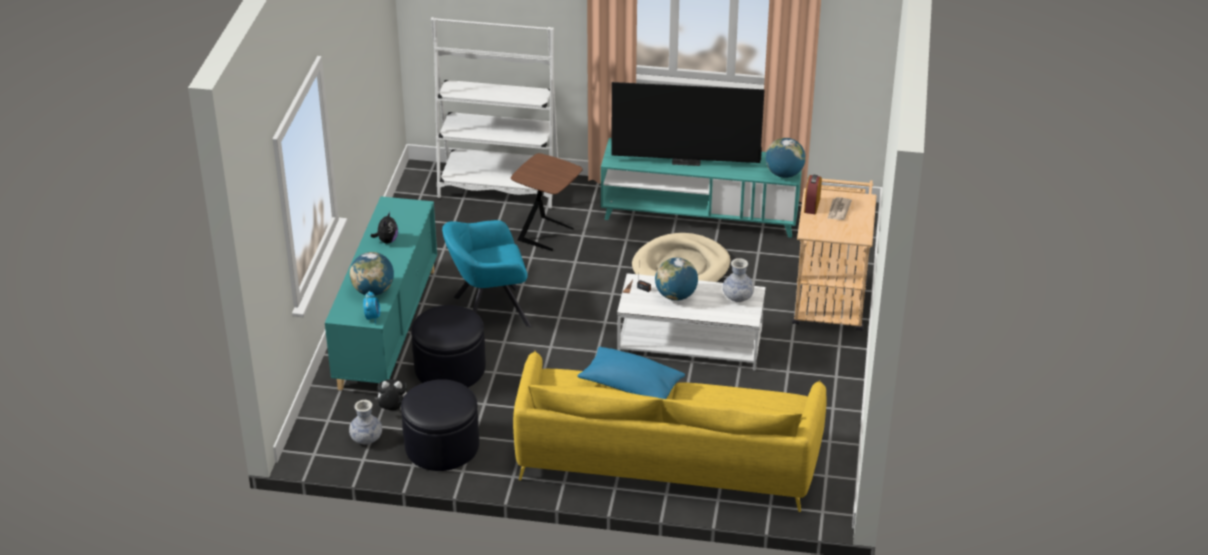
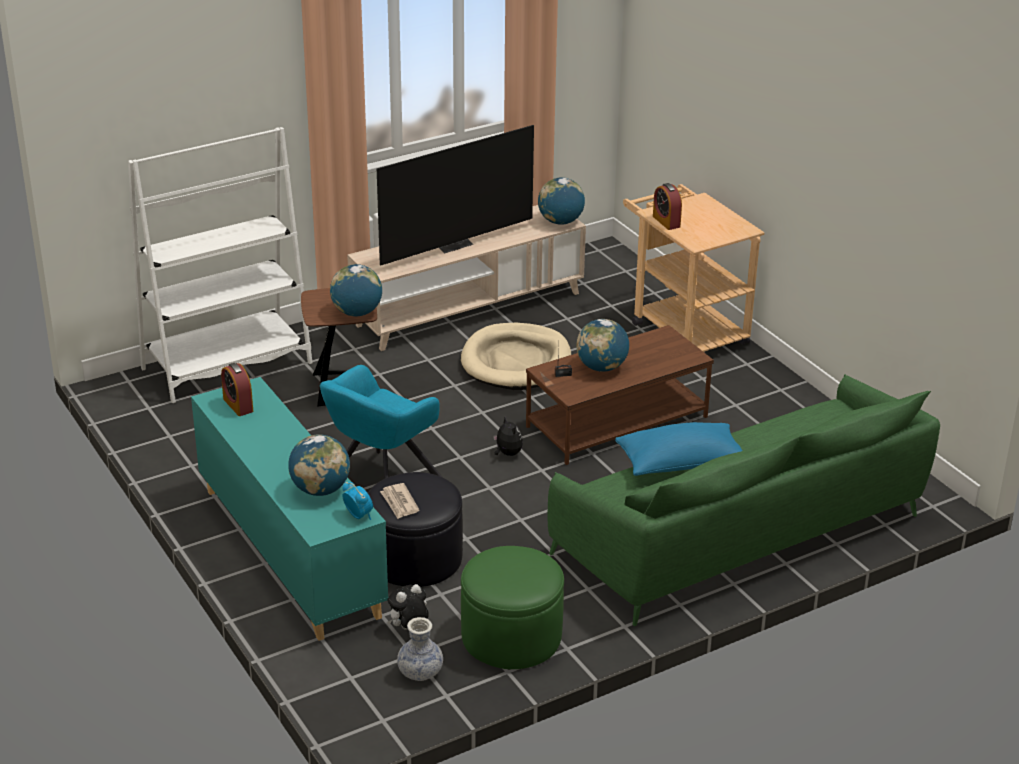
camera: 40 degrees left, 5 degrees down
plush toy [370,211,398,243] -> plush toy moved to [493,416,523,456]
black ottoman [401,379,479,471] -> green ottoman [461,546,564,669]
yellow sofa [513,351,827,512] -> green sofa [548,374,940,626]
turquoise tv stand [601,138,802,238] -> beige tv stand [347,205,586,351]
white coffee table [617,273,765,370] -> brown coffee table [526,325,714,465]
vase [723,258,754,302] -> none
newspaper [828,197,852,220] -> newspaper moved to [380,483,419,519]
none -> alarm clock [221,363,253,416]
none -> globe [330,264,382,316]

